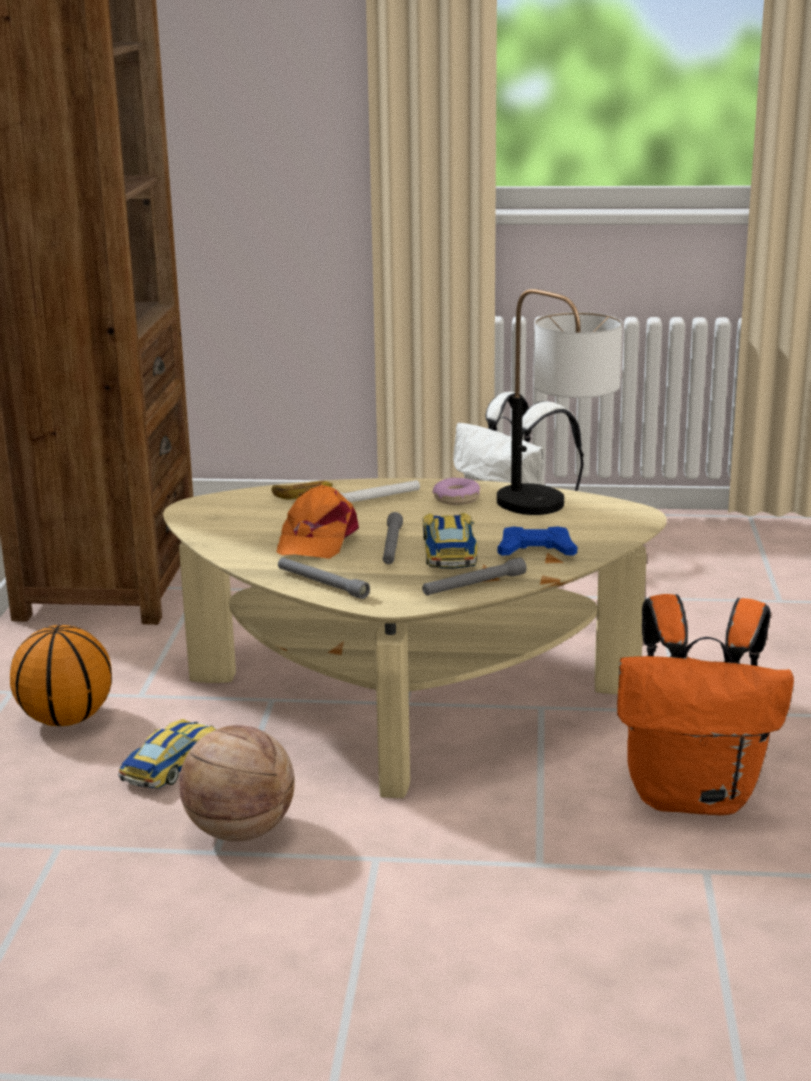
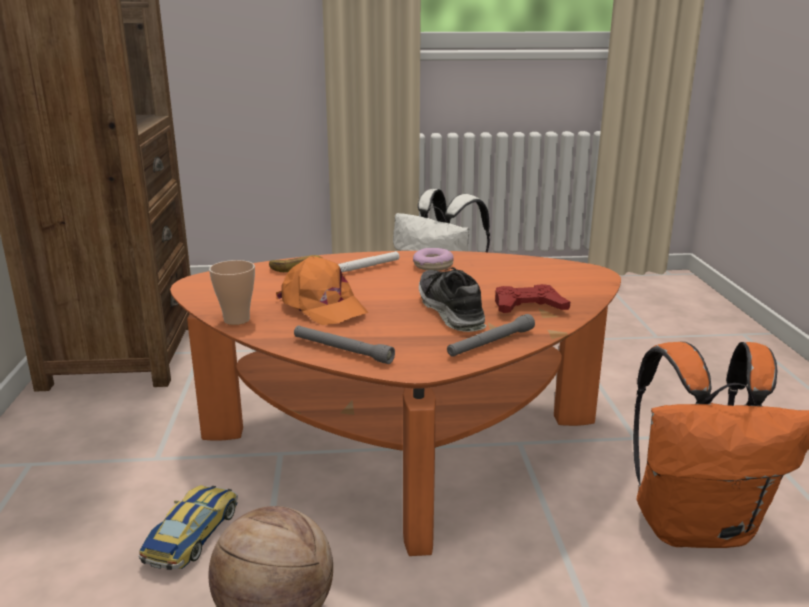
camera: 10 degrees left, 0 degrees up
basketball [10,625,112,726] -> none
beige coffee table [163,478,667,798] -> orange coffee table [170,251,621,556]
orange cap [276,485,359,559] -> orange cap turned 45 degrees counterclockwise [276,256,368,325]
grey flashlight [383,512,403,564] -> none
toy car [423,512,477,569] -> shoe [419,267,487,332]
table lamp [497,289,622,515] -> none
blue game controller [497,526,577,556] -> red game controller [495,284,570,313]
none -> cup [209,260,255,325]

